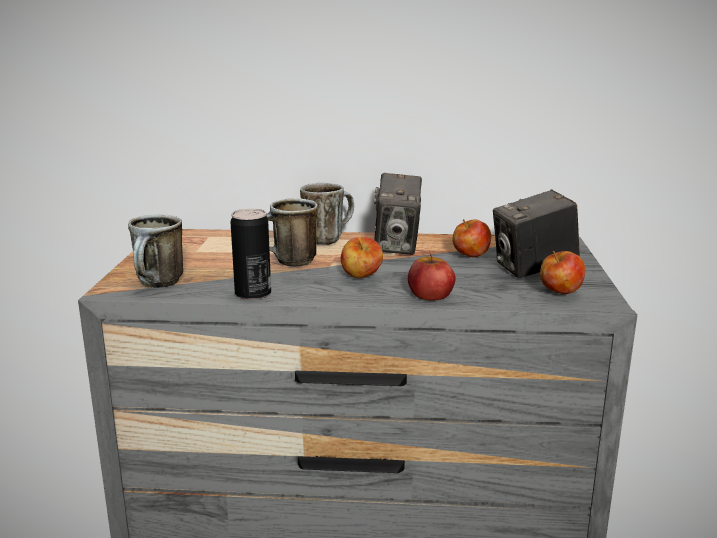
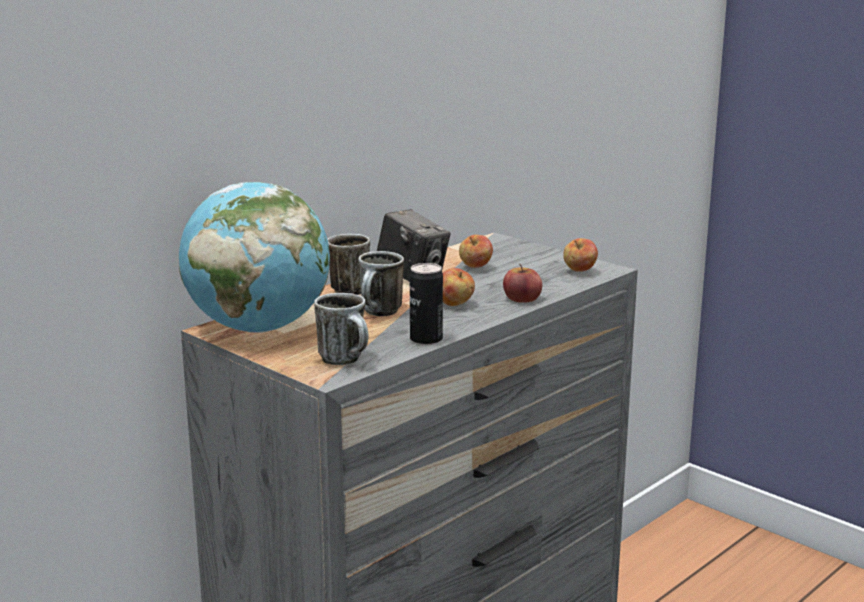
camera: 50 degrees left, 0 degrees up
camera [493,189,580,278] -> none
none -> globe [179,182,330,333]

